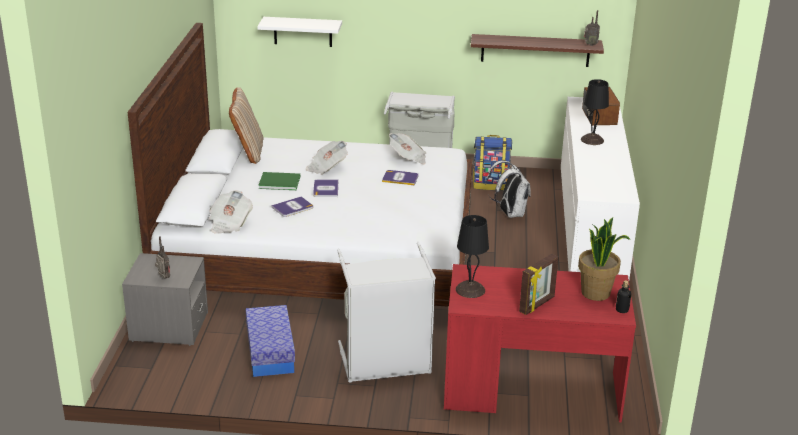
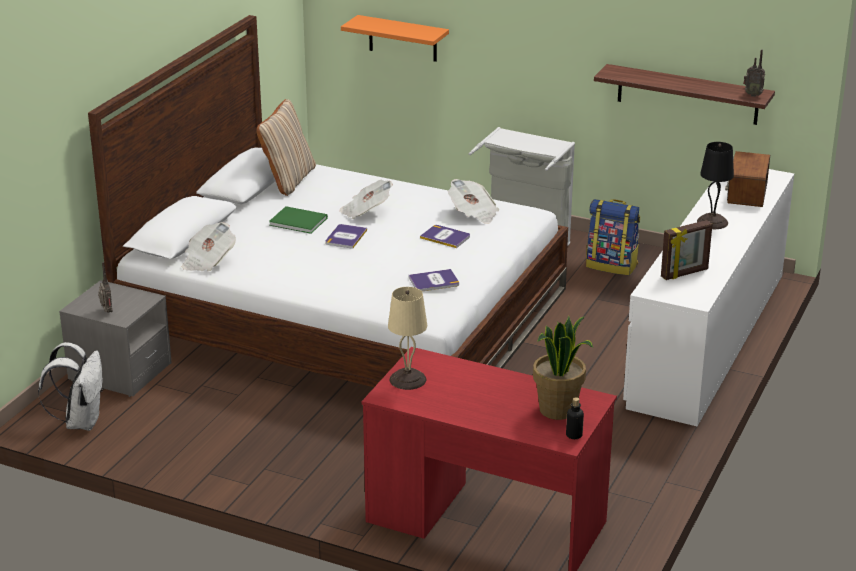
camera: 20 degrees right, 0 degrees up
storage box [246,305,295,377] -> none
white shelf [257,17,342,47] -> orange shelf [341,15,449,62]
book [271,196,313,217] -> book moved to [408,269,459,291]
grey laundry basket [337,242,436,383] -> none
black table lamp [456,215,489,298] -> beige table lamp [388,287,427,390]
white backpack [486,161,531,218] -> white backpack moved to [38,342,103,431]
picture frame [519,254,558,315] -> picture frame moved to [661,220,712,280]

